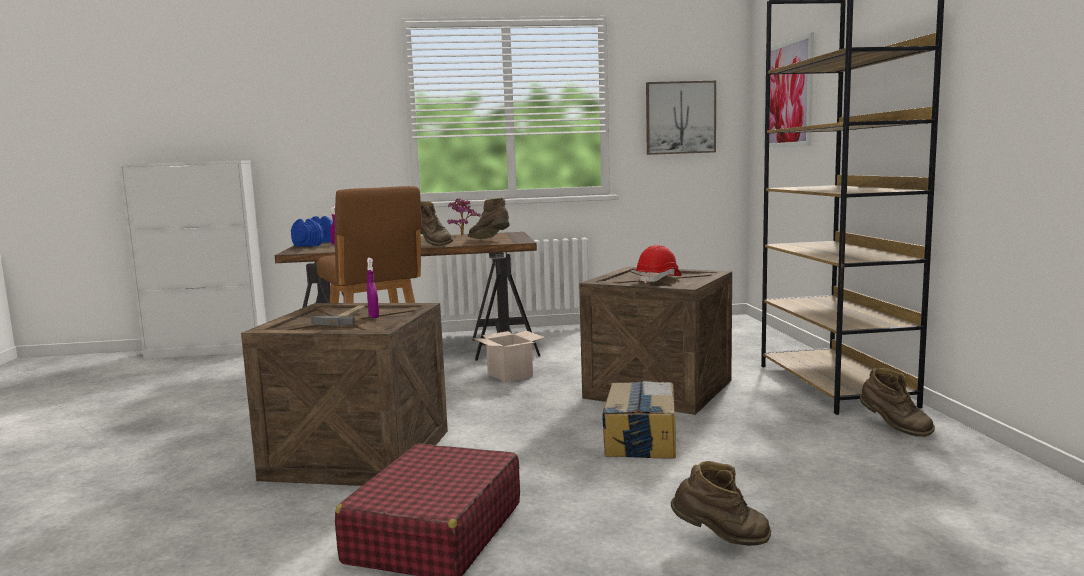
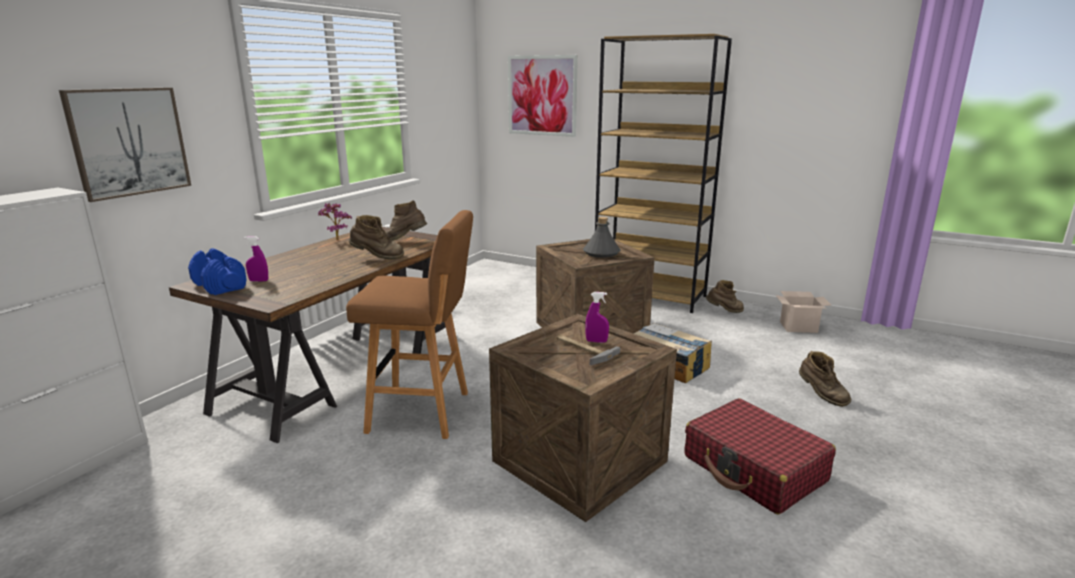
camera: 55 degrees left, 10 degrees up
cardboard box [473,330,545,382] -> cardboard box moved to [776,291,831,333]
red hard hat [636,245,682,283] -> grey bottle [583,217,620,258]
picture [646,81,716,155] -> picture moved to [59,88,191,202]
brown boot [671,461,771,546] -> brown boot turned 105 degrees clockwise [799,351,851,407]

